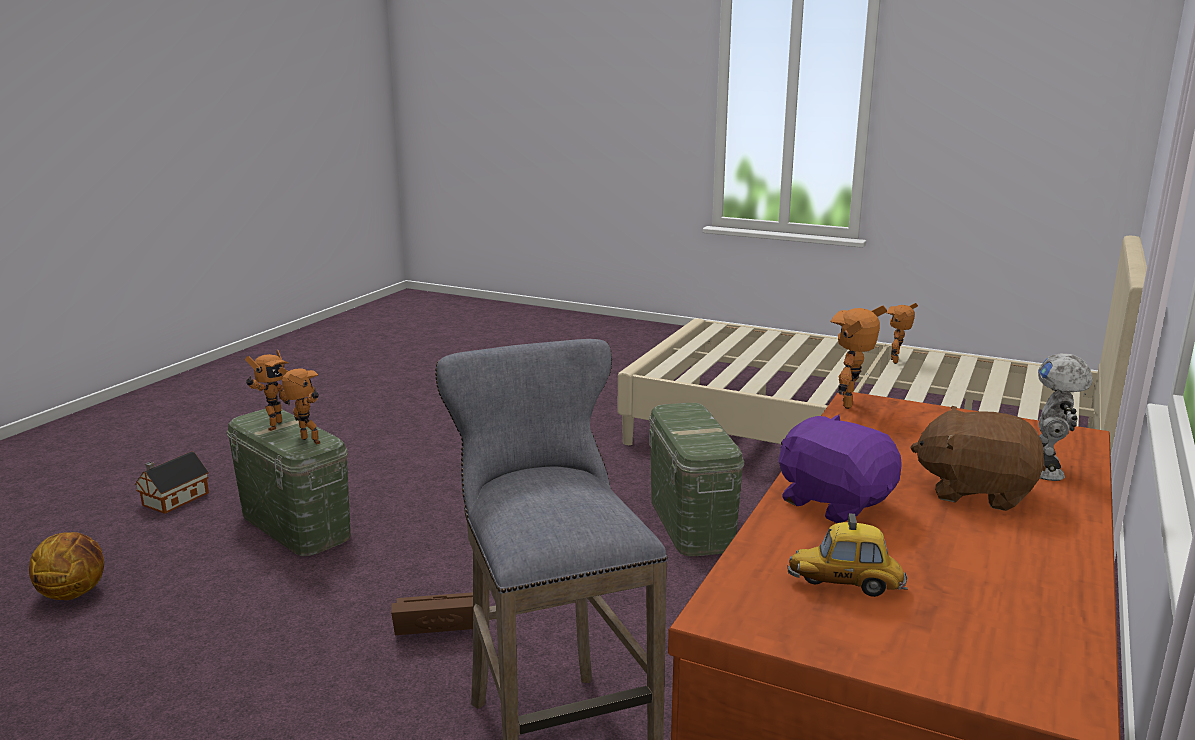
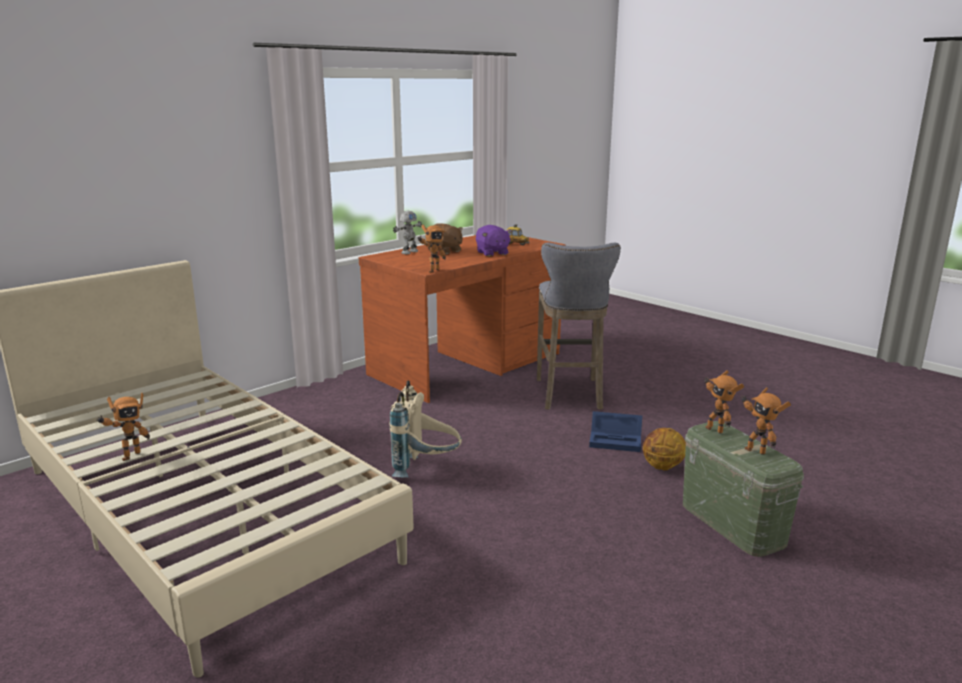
camera: 160 degrees left, 0 degrees up
basketball [29,532,104,600] -> basketball moved to [643,428,686,471]
toy house [134,451,209,514] -> none
toy robot [245,350,290,431] -> toy robot turned 75 degrees counterclockwise [740,387,791,455]
brown storage box [391,592,473,635] -> blue storage box [589,411,642,452]
green storage box [649,403,744,556] -> beige backpack [389,381,462,478]

